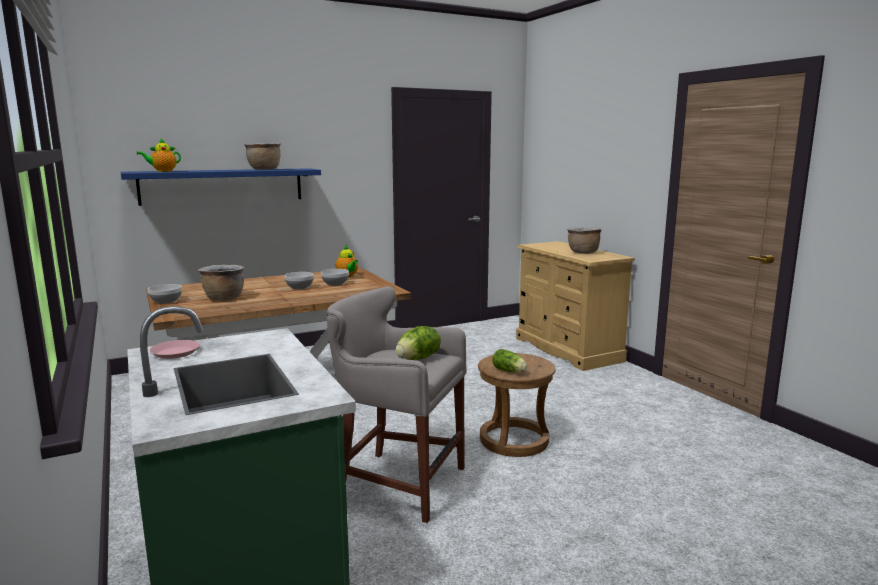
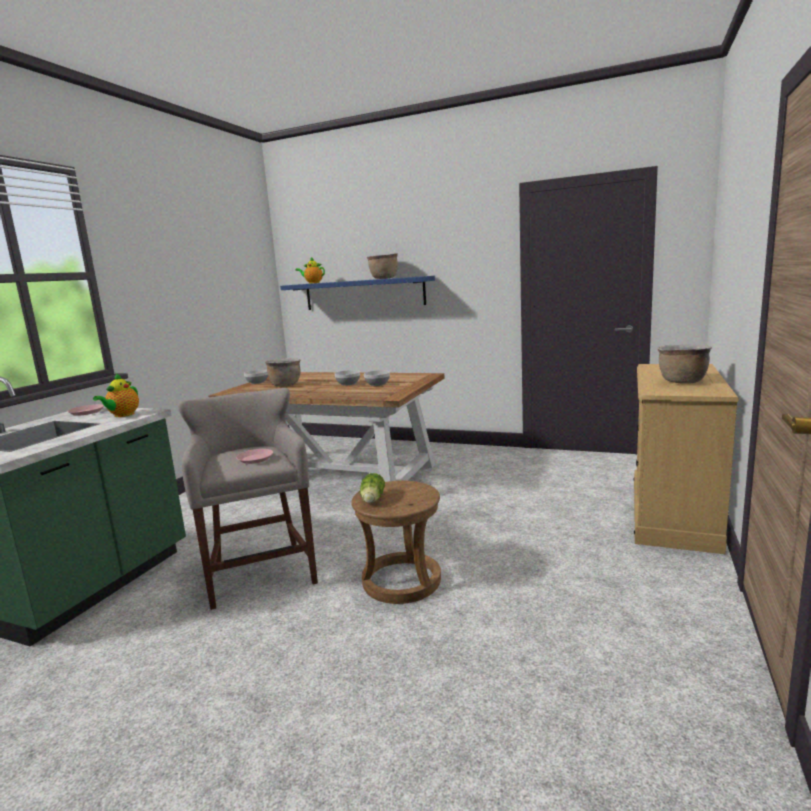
camera: 50 degrees right, 0 degrees up
teapot [336,245,358,277] -> teapot moved to [93,373,139,417]
lettuce [395,326,441,360] -> pink plate [236,449,273,464]

